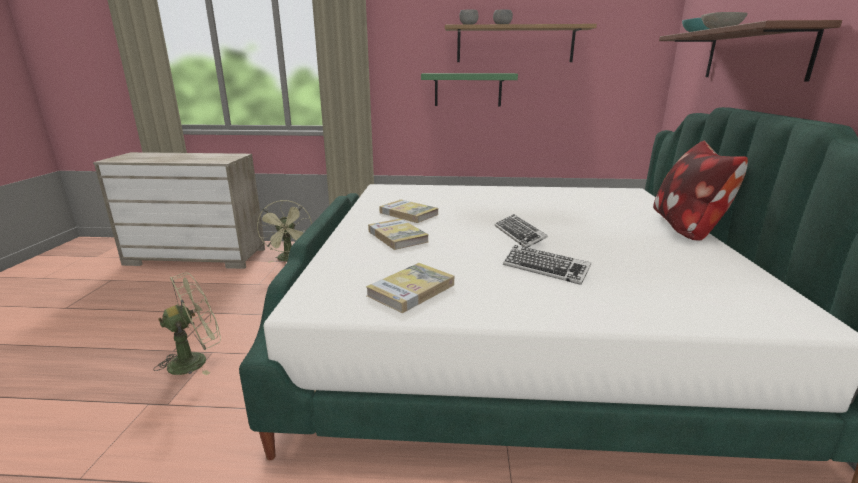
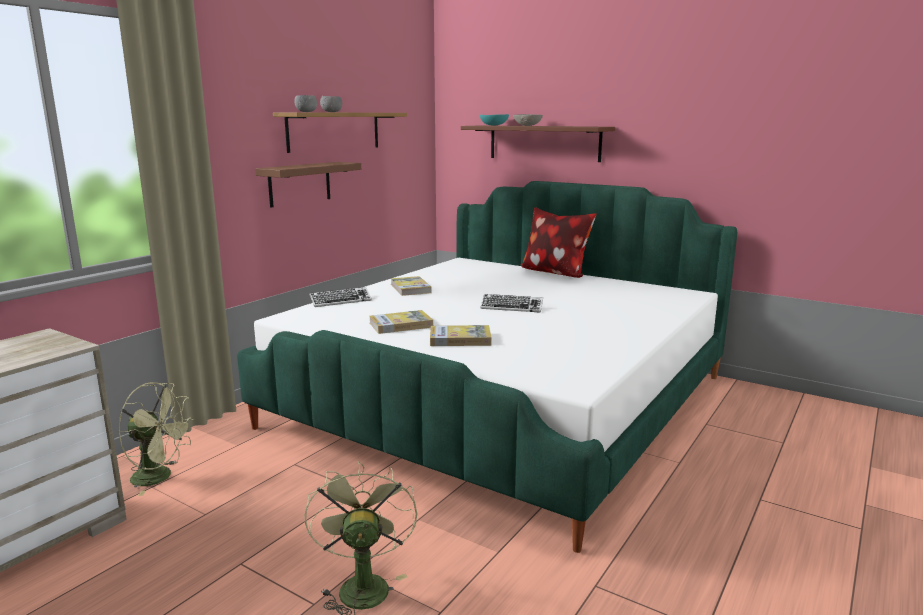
camera: 60 degrees left, 5 degrees down
book [366,263,454,313] -> book moved to [391,276,432,296]
green shelf [421,73,518,106] -> brown shelf [255,162,361,207]
keyboard [503,245,591,285] -> keyboard moved to [309,287,372,307]

